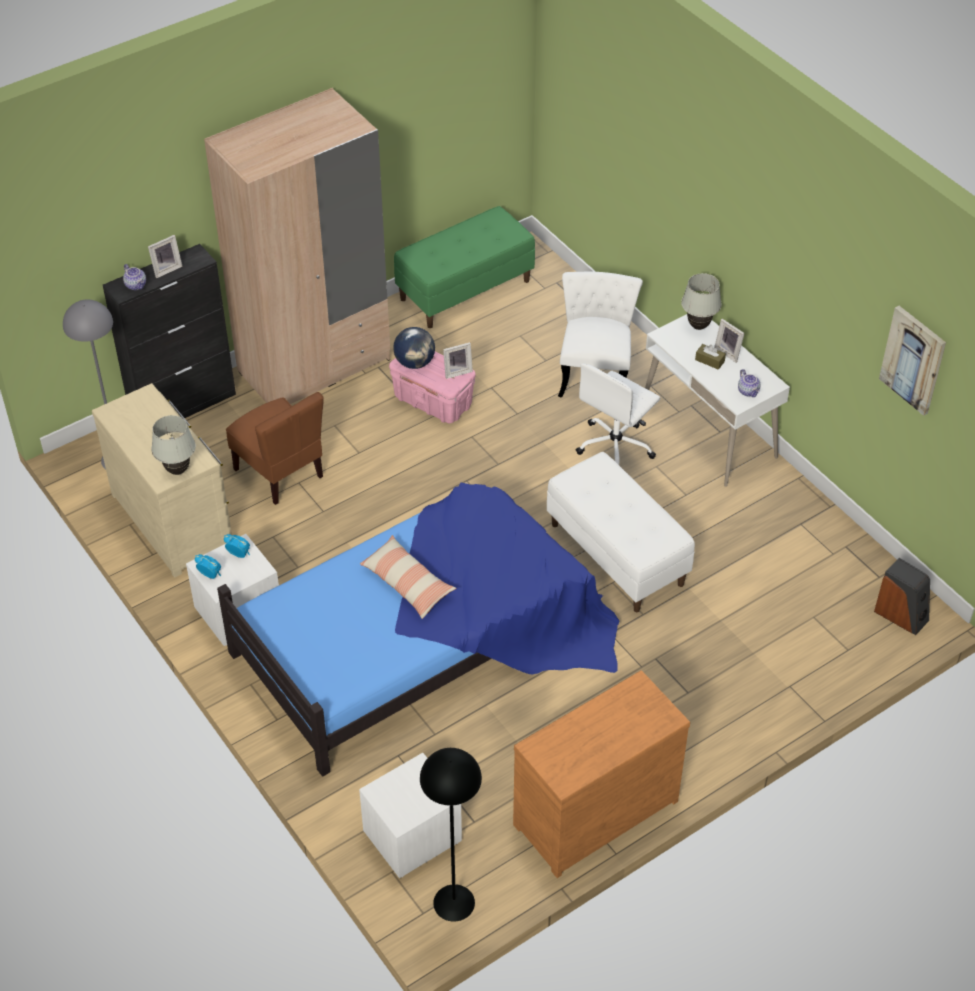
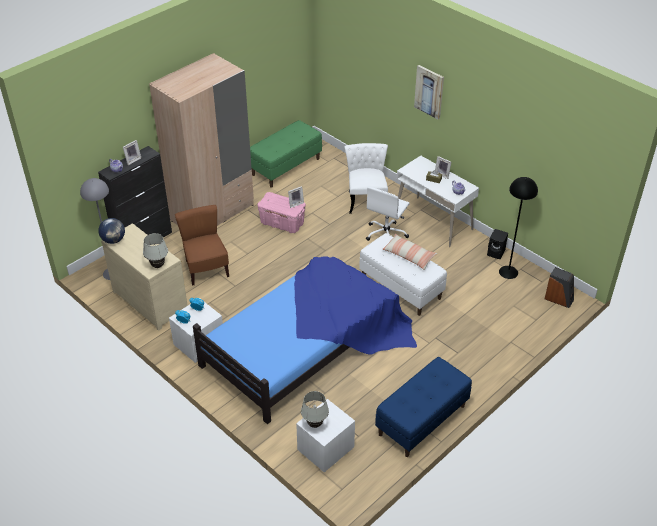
camera: 10 degrees left, 5 degrees down
brown chair [226,392,324,505] -> brown chair turned 150 degrees counterclockwise [175,205,229,286]
pillow [360,535,456,619] -> pillow moved to [382,233,437,270]
globe [393,327,435,369] -> globe moved to [98,218,125,244]
black floor lamp [420,748,482,922] -> black floor lamp moved to [499,177,538,279]
brown dresser [513,670,690,878] -> blue bench [375,357,472,457]
white table lamp [681,273,722,330] -> white table lamp moved to [301,391,329,428]
picture [879,306,946,416] -> picture moved to [414,65,444,120]
none -> black speaker [487,229,508,259]

